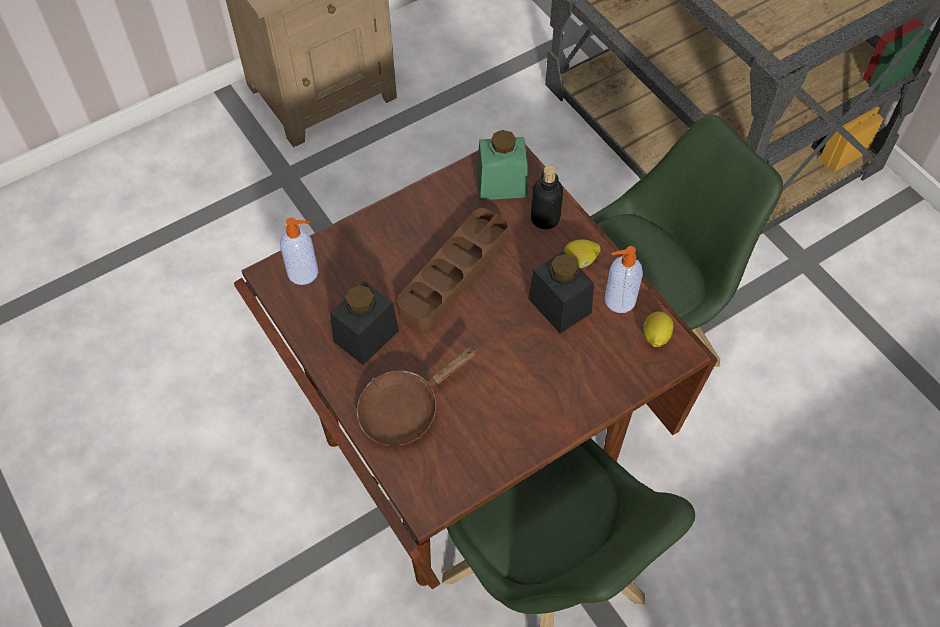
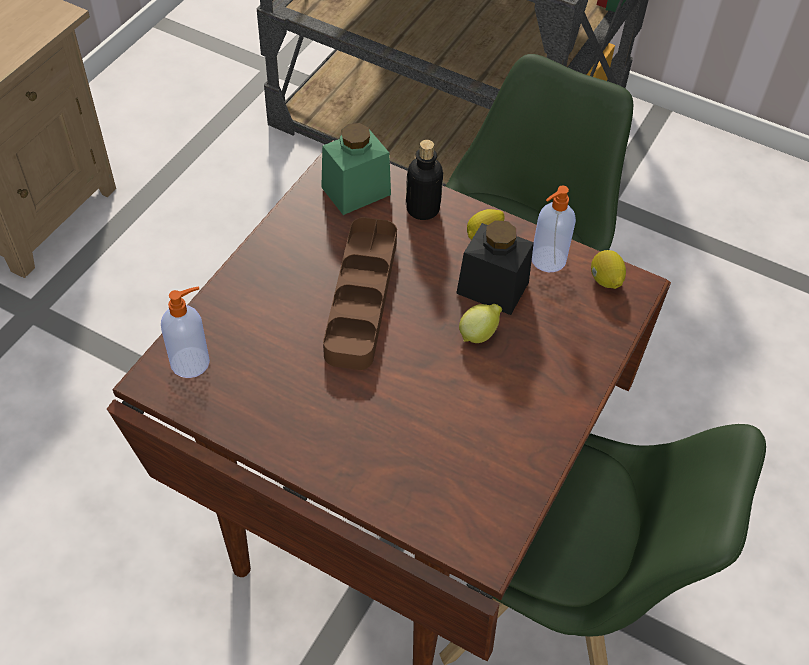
camera: 30 degrees left, 5 degrees down
black jar [330,281,399,365] -> none
brown frying pan [357,347,478,446] -> none
none -> lemon [459,304,502,343]

